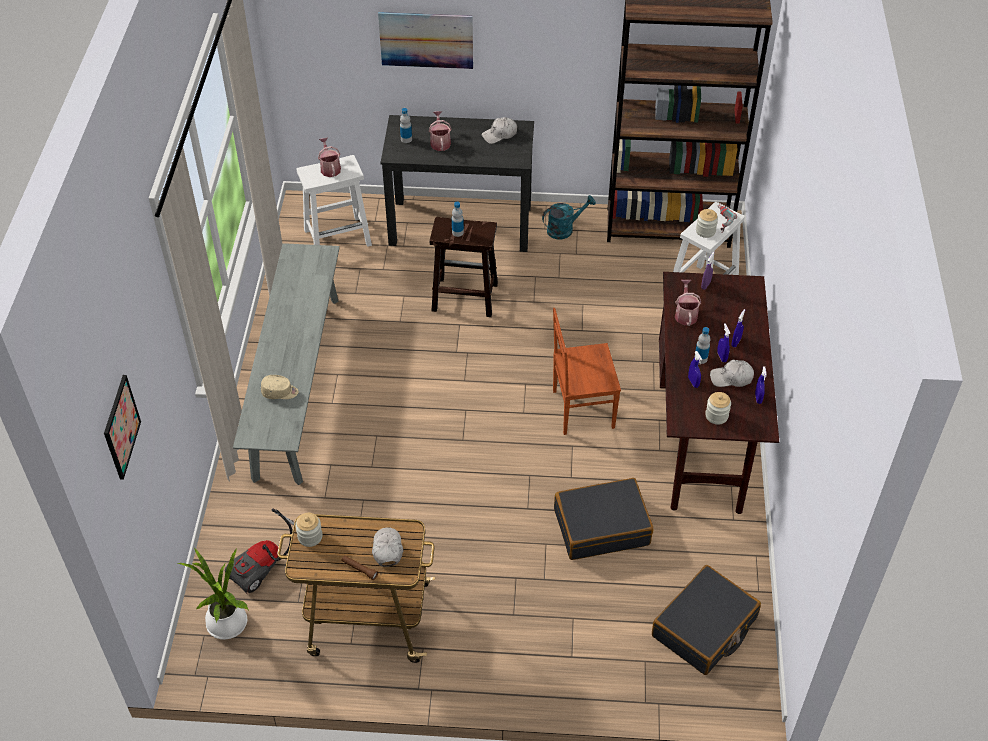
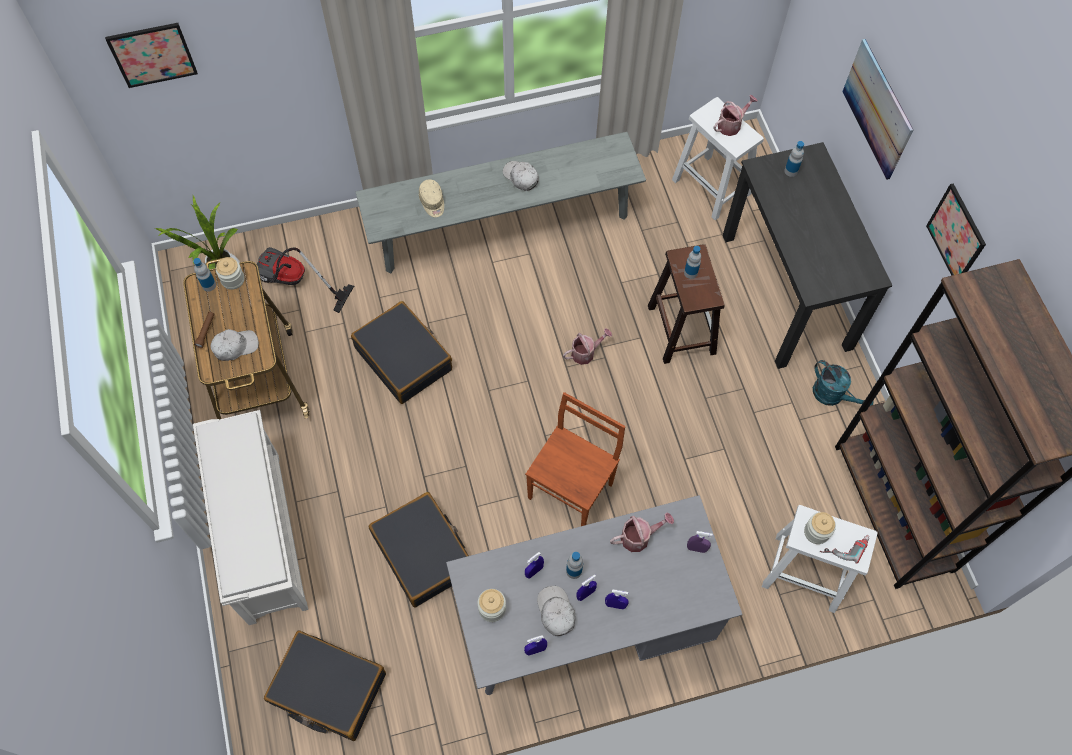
camera: 70 degrees right, 15 degrees up
watering can [429,111,452,151] -> watering can moved to [563,328,612,365]
white cap [482,117,517,144] -> white cap moved to [503,161,539,191]
brown chair [553,308,621,435] -> brown chair turned 60 degrees clockwise [525,392,625,526]
brown desk [659,272,779,514] -> grey desk [446,495,743,695]
none -> bottle [193,258,216,292]
none -> white shoe rack [193,410,308,625]
none -> black suitcase [351,301,452,404]
none -> picture [926,184,986,276]

